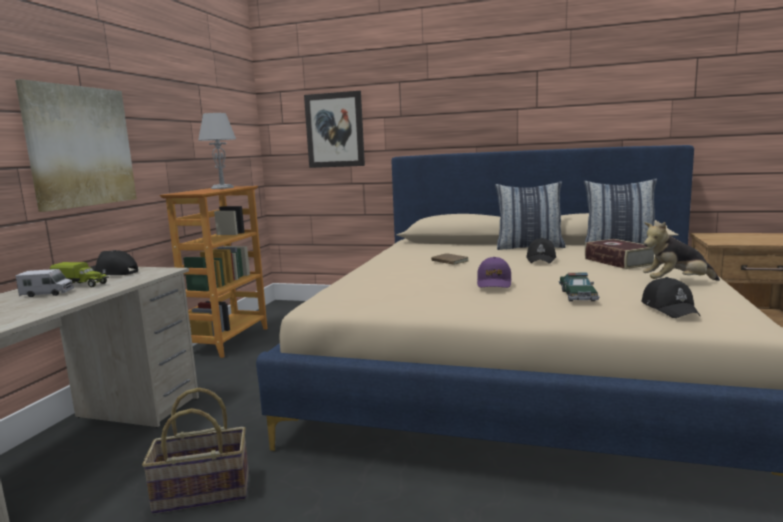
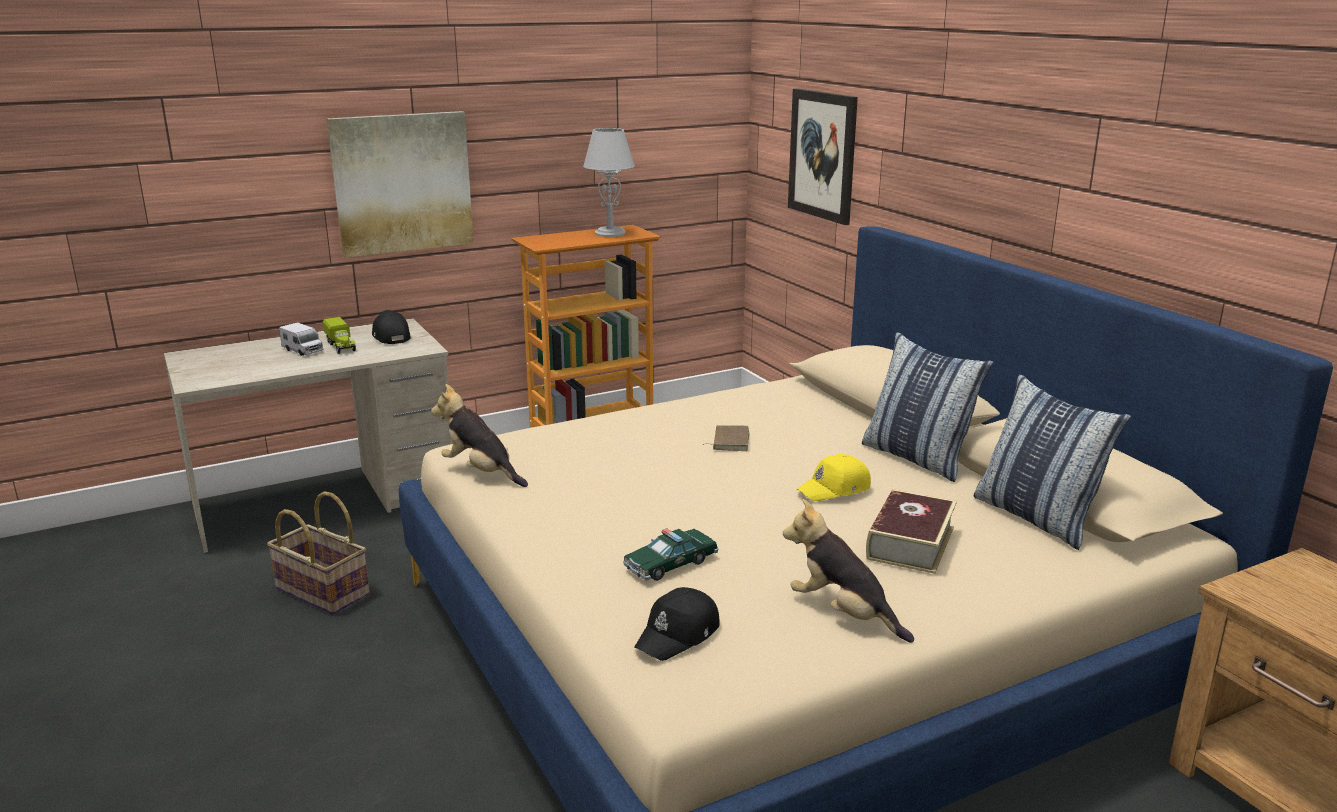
camera: 45 degrees right, 10 degrees up
purple cap [477,257,512,288] -> none
black cap [526,238,556,264] -> yellow cap [797,454,871,501]
none -> plush toy [431,384,528,487]

